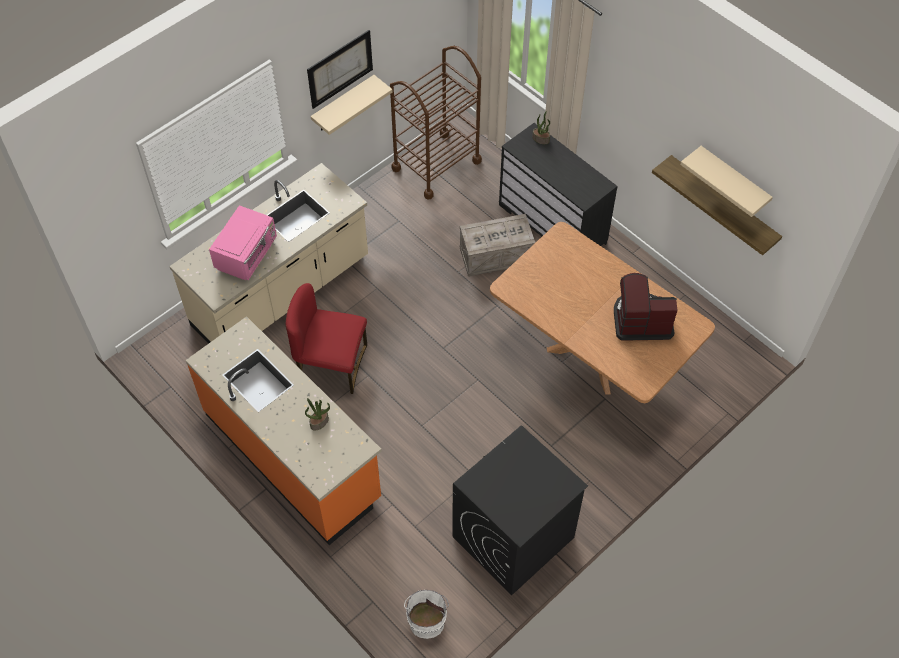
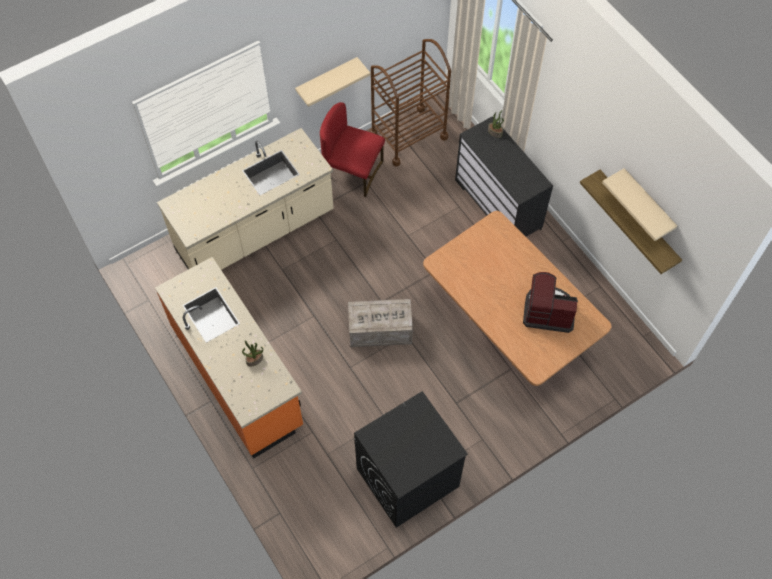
camera: 10 degrees right, 5 degrees up
pink microwave [209,205,277,280] -> none
red chair [286,283,367,394] -> red chair moved to [320,102,385,197]
picture [307,30,373,109] -> none
white bucket [404,590,449,639] -> none
crate [460,214,535,277] -> crate moved to [348,299,413,347]

